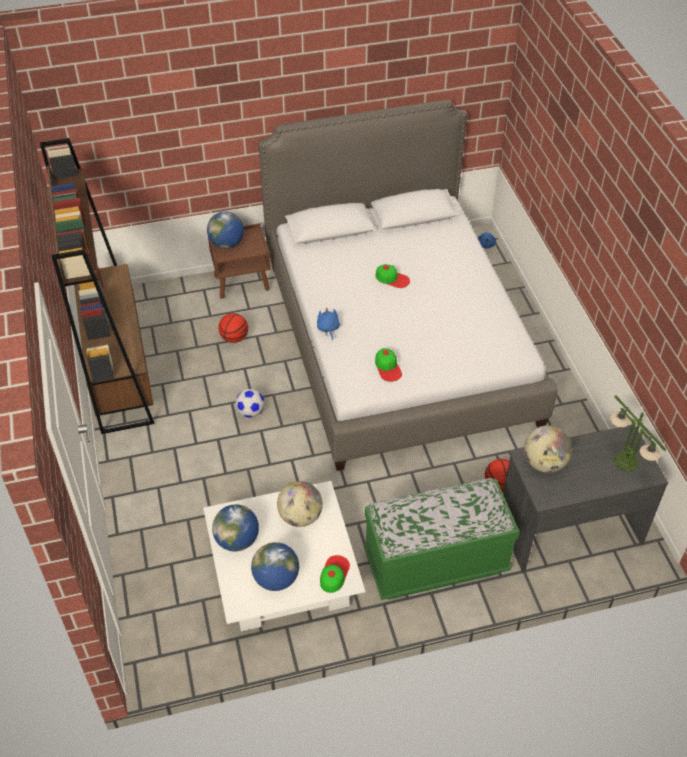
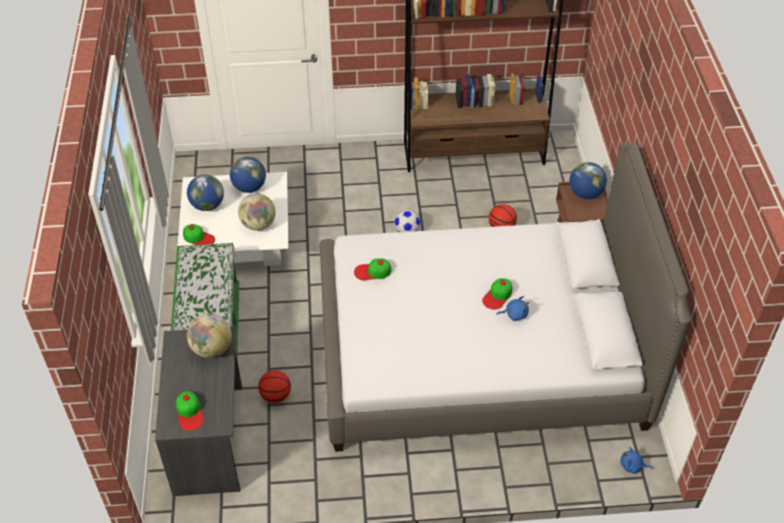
camera: 100 degrees right, 0 degrees up
blue plush toy [317,308,340,341] -> blue plush toy moved to [496,296,529,321]
table lamp [610,395,666,472] -> cap [176,391,204,431]

